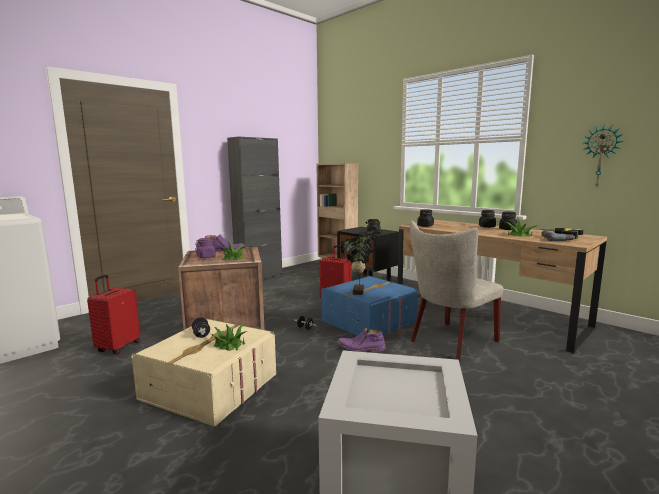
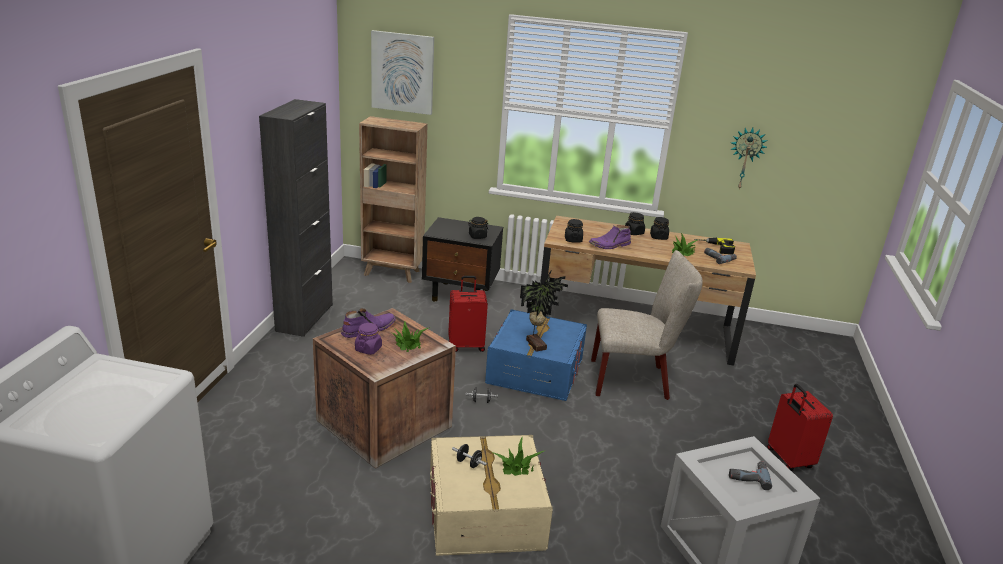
camera: 35 degrees left, 15 degrees up
red suitcase [87,275,140,354] -> red suitcase moved to [767,384,833,471]
purple boot [337,328,386,352] -> purple boot moved to [589,225,631,249]
beige chair [410,220,504,361] -> beige chair turned 105 degrees counterclockwise [591,250,703,400]
none -> picture [371,30,434,115]
none -> power drill [729,461,772,490]

